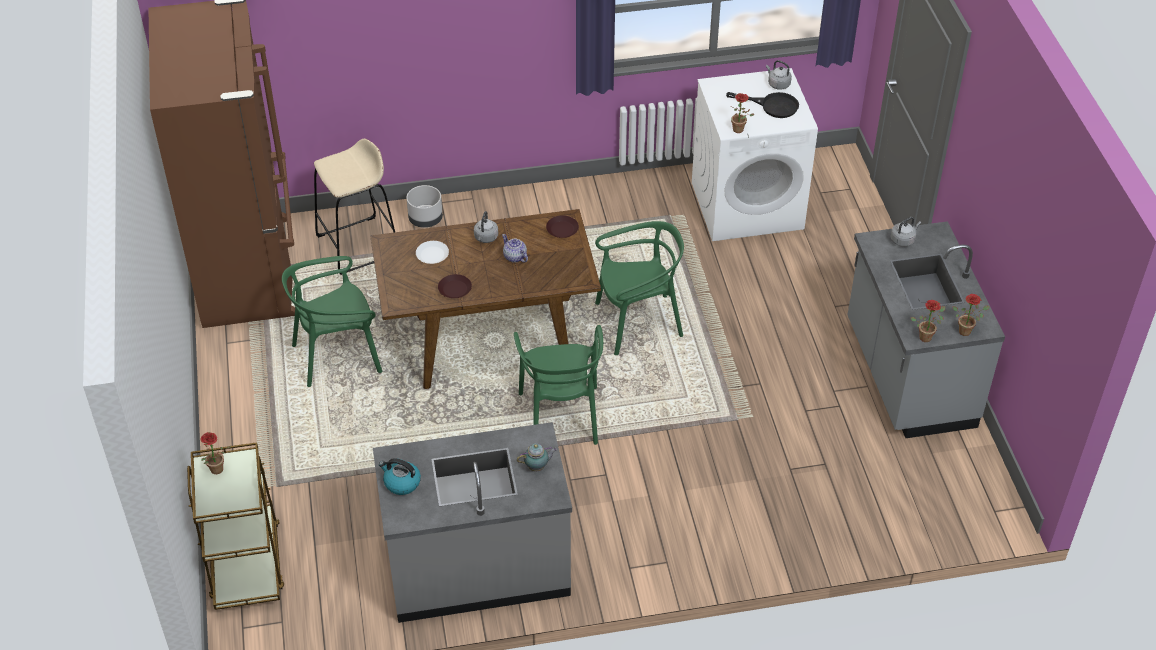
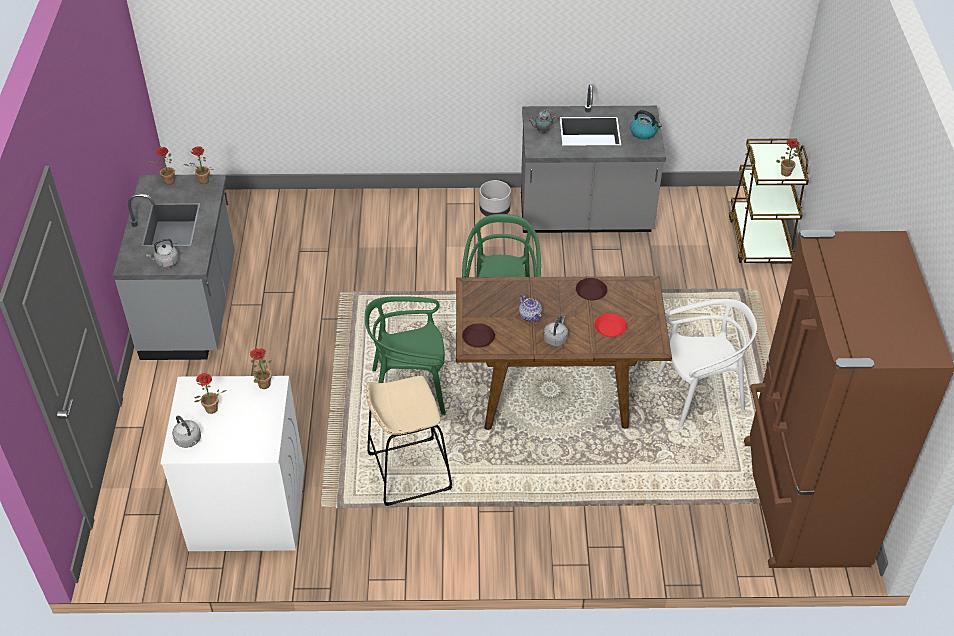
camera: 170 degrees left, 0 degrees up
green chair [282,256,382,387] -> white chair [657,299,757,427]
beige stool [314,138,395,275] -> beige stool moved to [366,376,452,506]
grey planter [406,185,443,228] -> grey planter moved to [480,180,511,216]
white plate [416,241,449,264] -> red plate [594,313,627,337]
black frying pan [726,92,799,118] -> potted plant [194,373,227,414]

